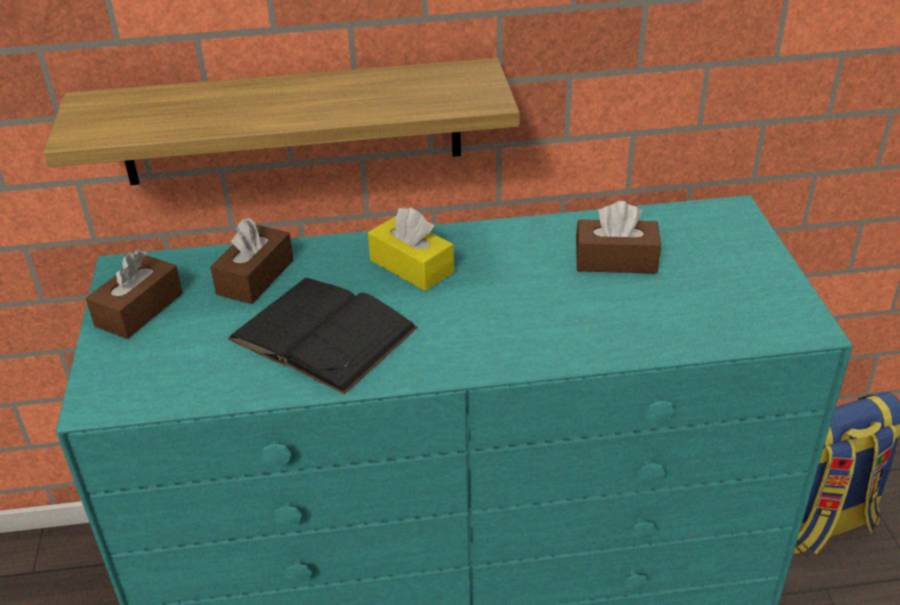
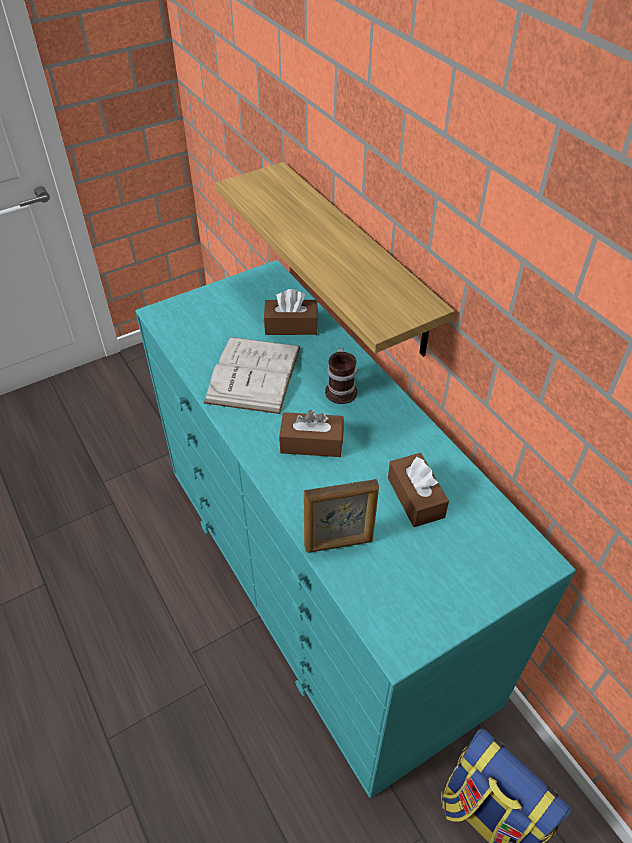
camera: 65 degrees right, 10 degrees up
brown tissue box [86,249,183,339] -> brown tissue box moved to [279,410,344,457]
black book [228,278,418,394] -> white book [204,337,300,414]
yellow tissue box [368,207,454,291] -> mug [325,348,357,404]
none -> picture frame [304,479,379,553]

